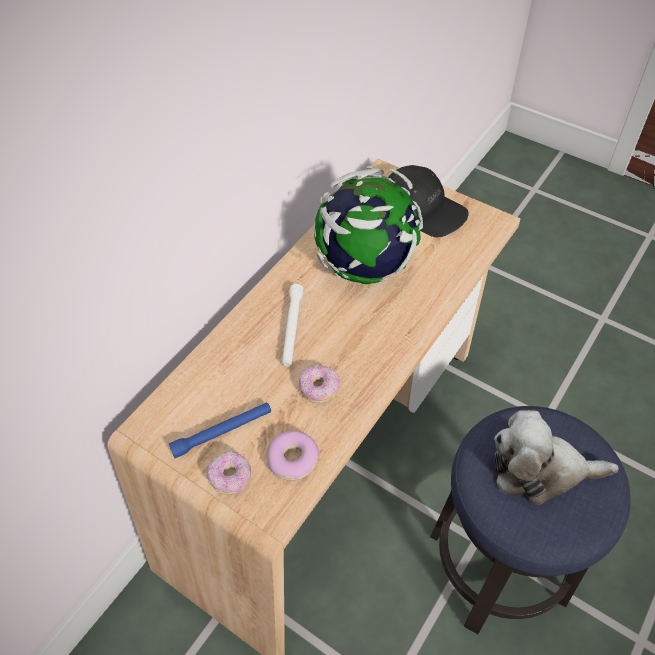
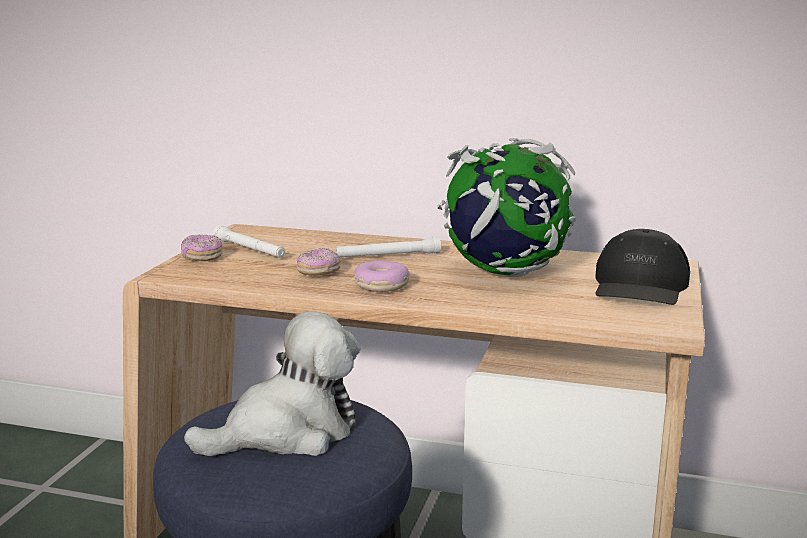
camera: 70 degrees right, 35 degrees down
blue flashlight [169,403,271,458] -> white flashlight [213,225,285,258]
donut [267,431,319,480] -> donut moved to [355,261,410,292]
plush toy [494,410,619,505] -> plush toy turned 75 degrees clockwise [184,311,360,456]

